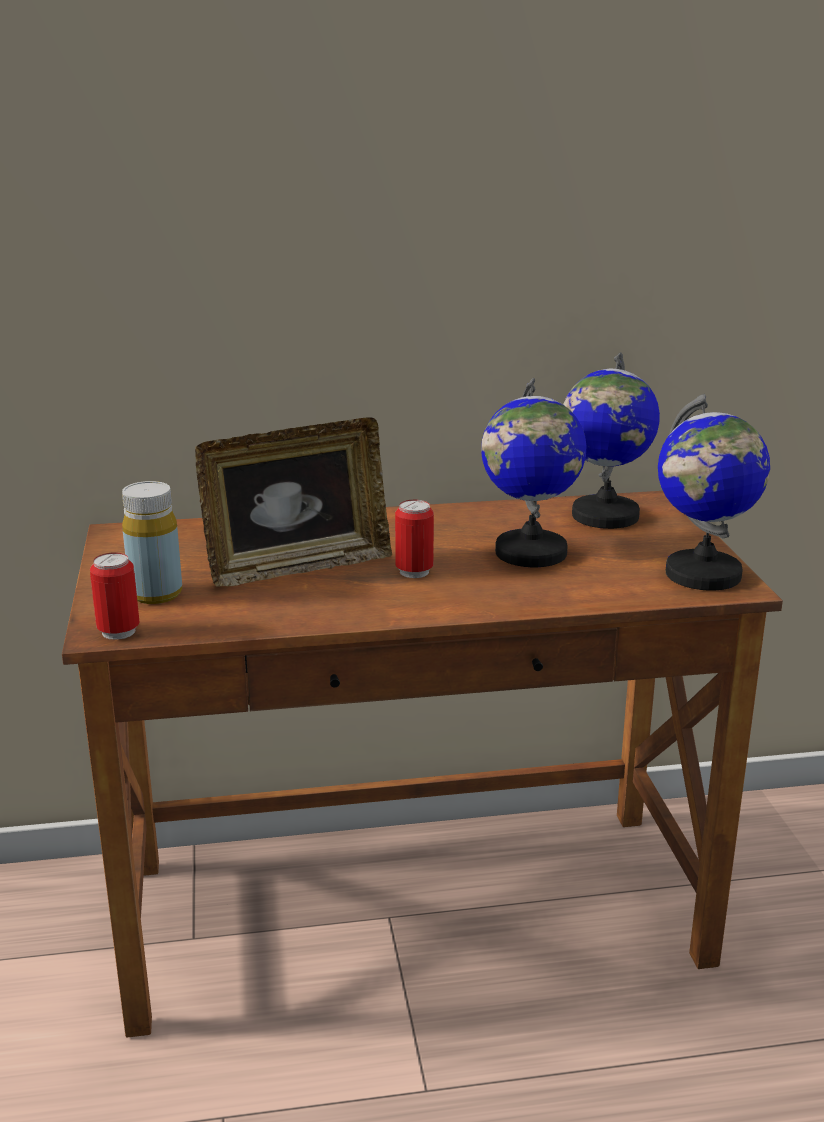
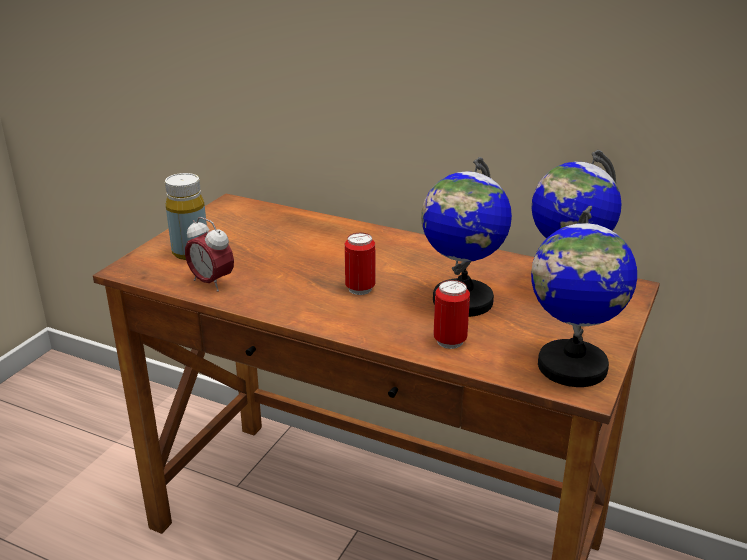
camera: 35 degrees right, 5 degrees up
can [90,553,140,640] -> can moved to [433,280,470,349]
picture frame [195,417,392,587] -> none
none -> alarm clock [185,217,234,292]

